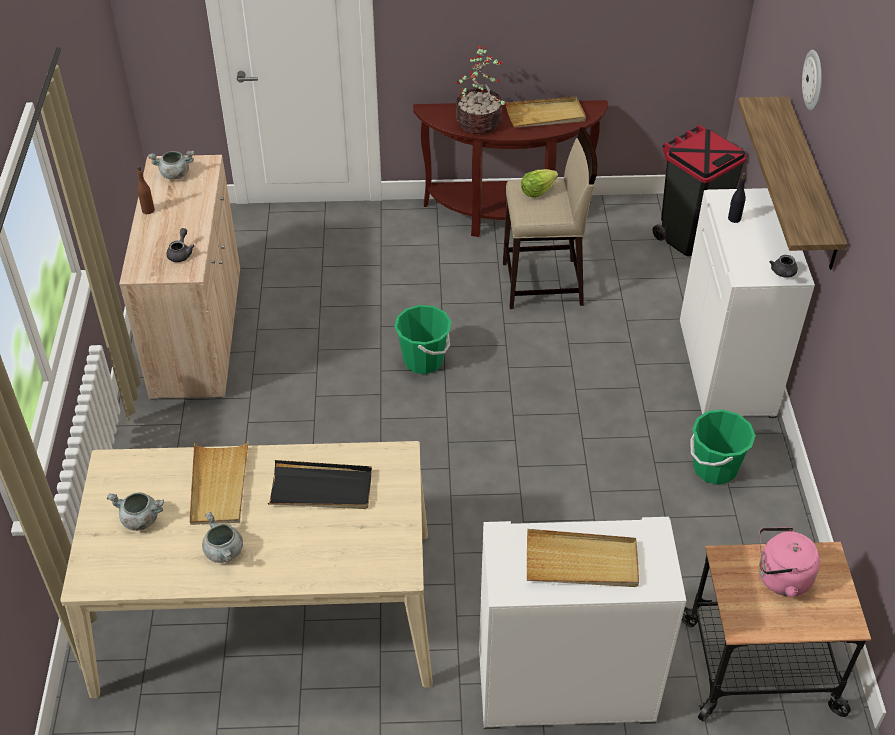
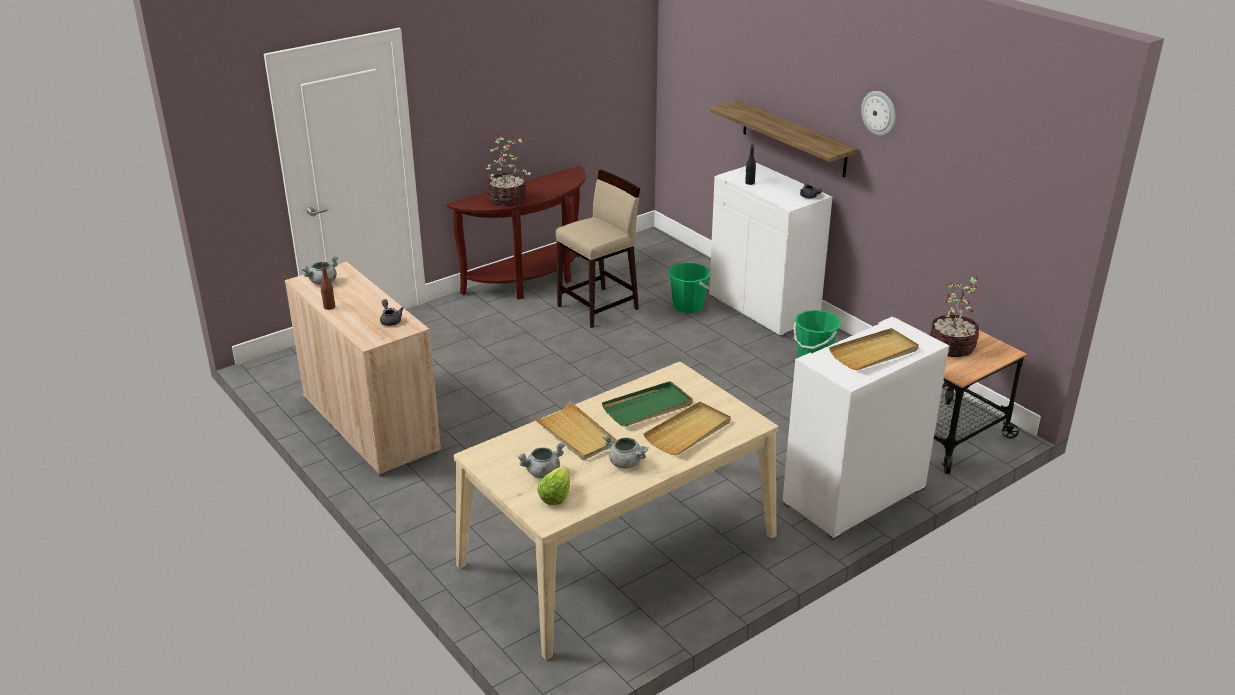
camera: 35 degrees left, 15 degrees down
black tray [268,460,372,509] -> green tray [602,381,693,427]
green bucket [394,305,451,374] -> green bucket moved to [668,263,711,313]
beige tray [506,97,586,128] -> beige tray moved to [643,402,731,455]
lettuce [521,169,558,198] -> lettuce moved to [537,467,570,505]
black trash can [653,125,747,256] -> none
pink kettle [759,527,820,597] -> potted plant [930,276,979,357]
wall clock [802,50,822,111] -> wall clock moved to [861,91,896,136]

